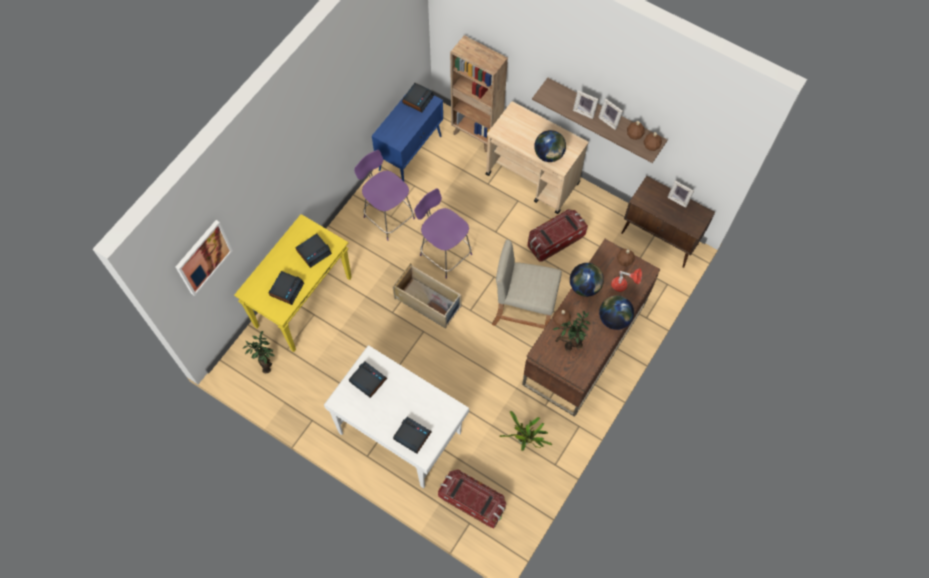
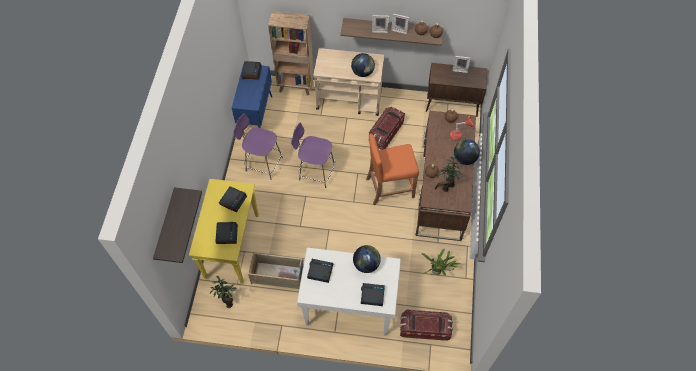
camera: 25 degrees left, 5 degrees down
picture [176,220,233,296] -> shelf [153,187,202,263]
beige storage box [393,263,462,329] -> beige storage box moved to [248,251,304,289]
beige stool [492,240,562,329] -> orange stool [366,134,419,205]
globe [570,263,604,297] -> globe moved to [353,245,381,273]

